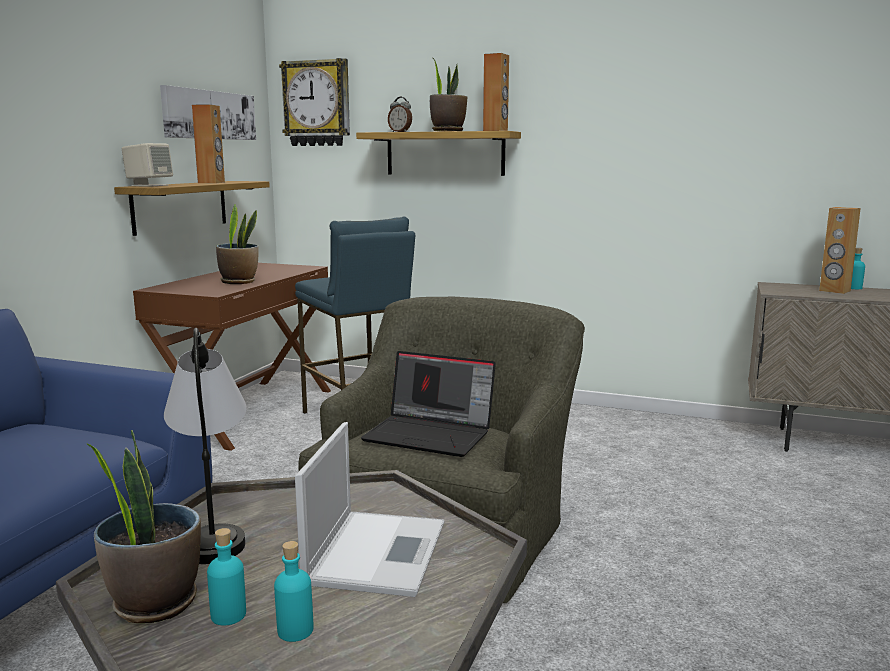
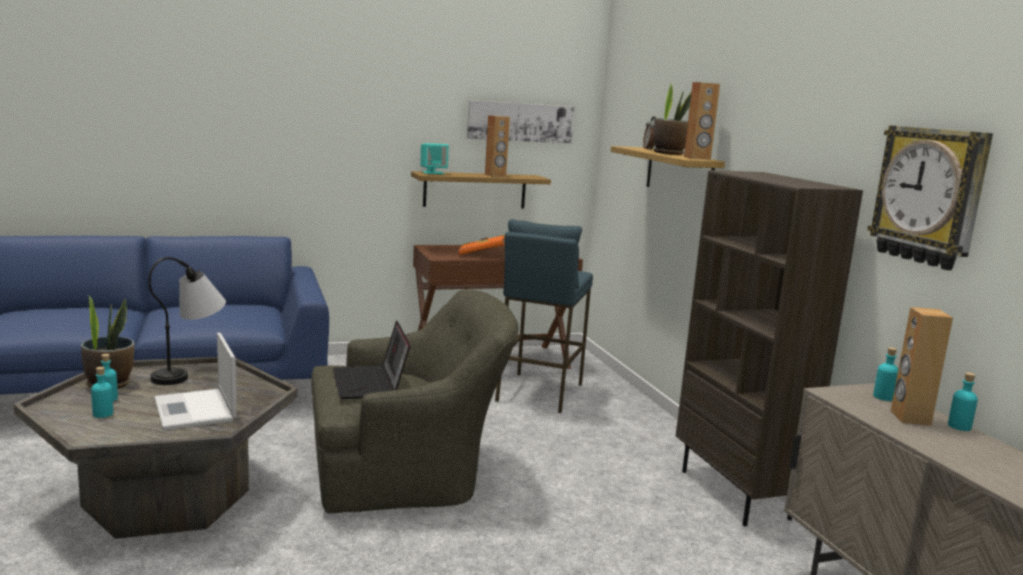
camera: 50 degrees right, 0 degrees up
beige speaker [122,143,173,187] -> turquoise speaker [421,143,448,174]
potted plant [216,205,259,284] -> orange book [458,234,505,255]
wall clock [279,58,350,146] -> wall clock moved to [867,125,993,270]
laptop [295,422,444,597] -> laptop turned 90 degrees clockwise [154,332,237,430]
none -> brown bookcase [676,170,863,526]
none -> turquoise bottle [873,347,898,401]

